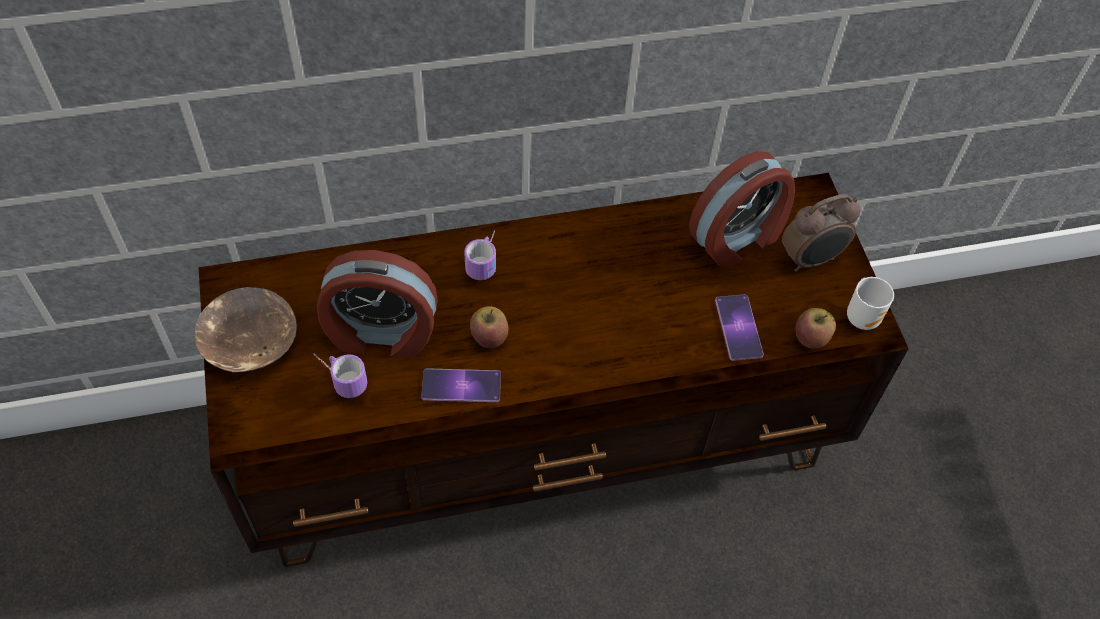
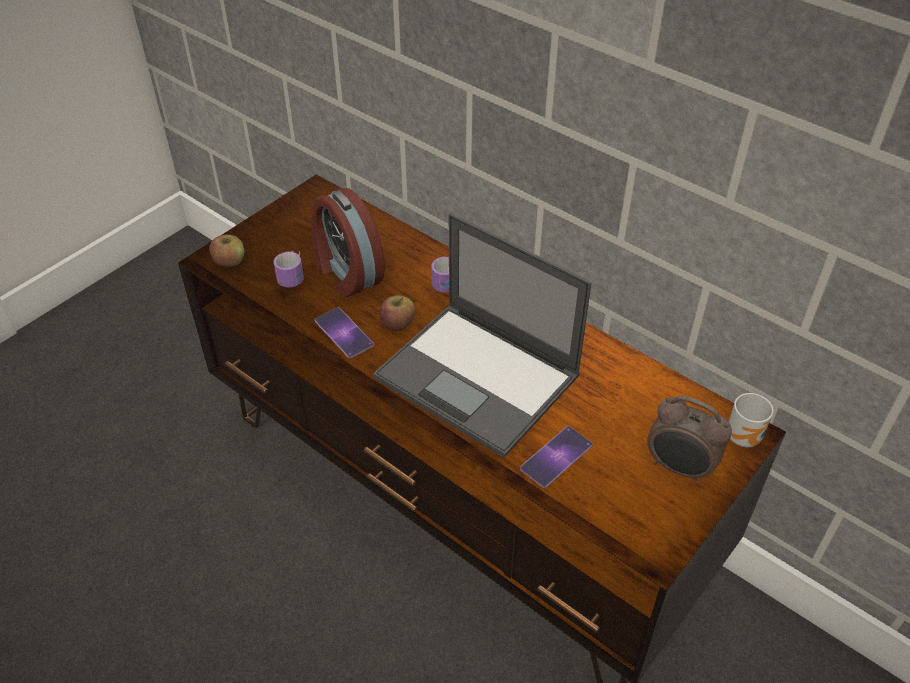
camera: 55 degrees right, 10 degrees down
brown bowl [195,287,297,373] -> none
alarm clock [689,151,795,268] -> none
apple [796,308,836,349] -> apple moved to [209,234,244,267]
mug [847,277,894,330] -> mug moved to [729,393,773,447]
none -> laptop [373,213,592,458]

